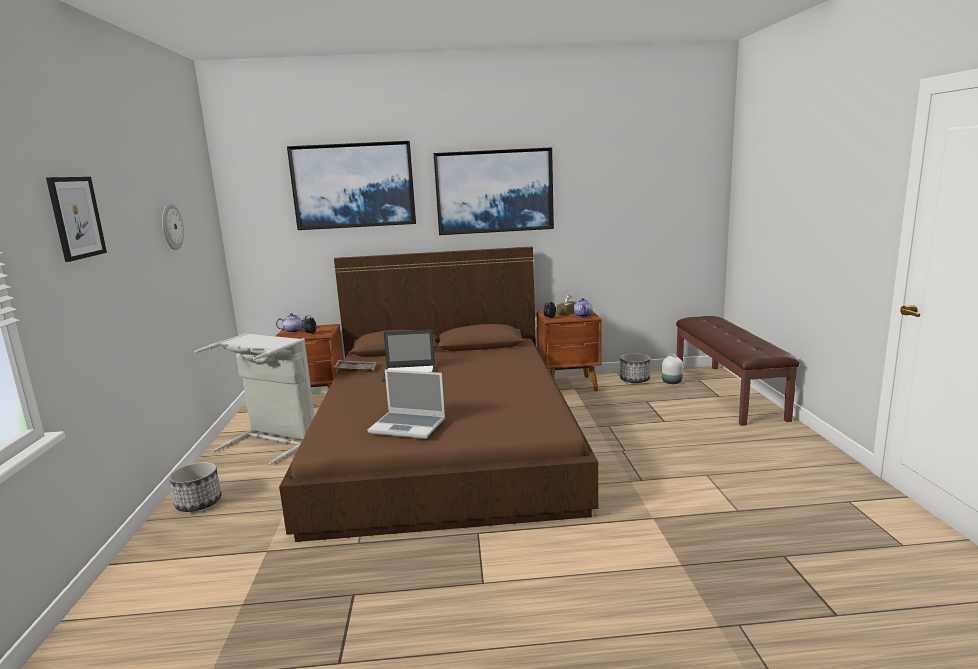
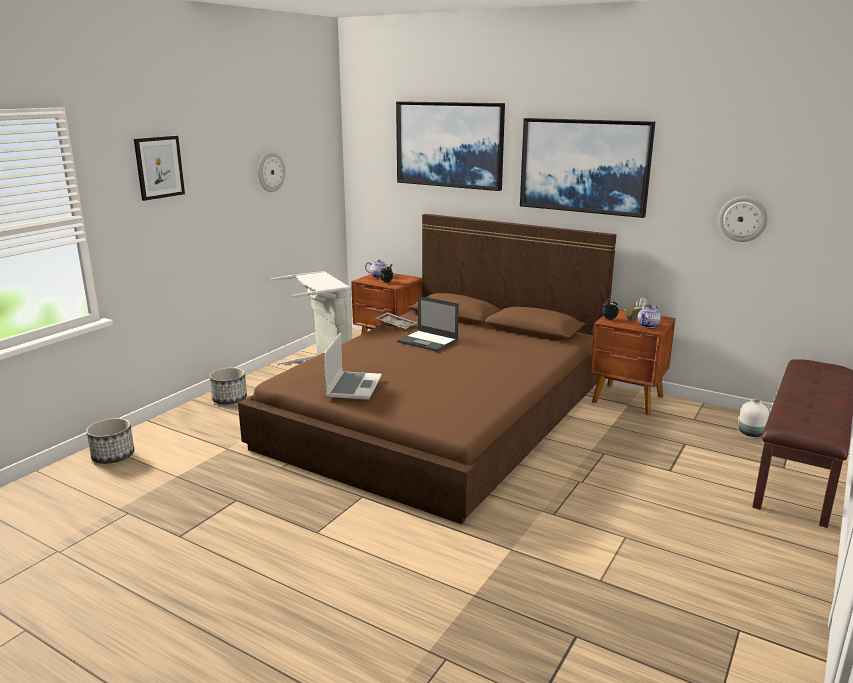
camera: 35 degrees right, 5 degrees up
laptop [367,370,445,439] -> laptop turned 135 degrees counterclockwise [324,333,382,400]
planter [620,353,651,383] -> planter moved to [86,418,134,464]
none -> wall clock [719,196,768,242]

